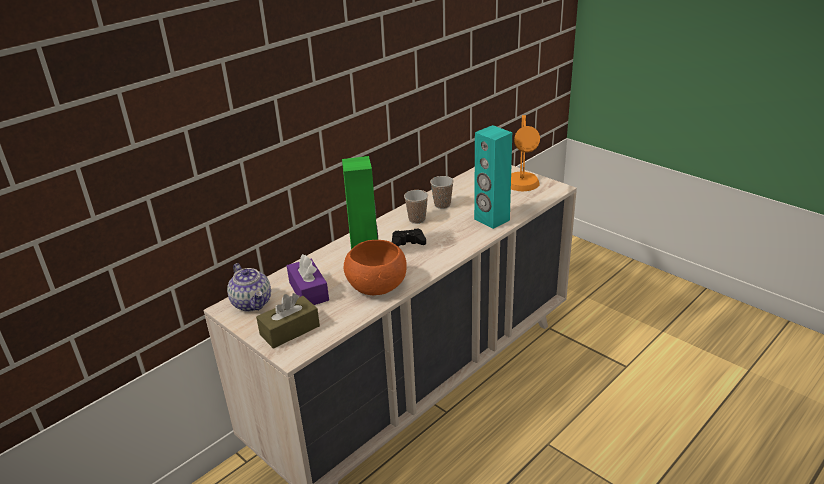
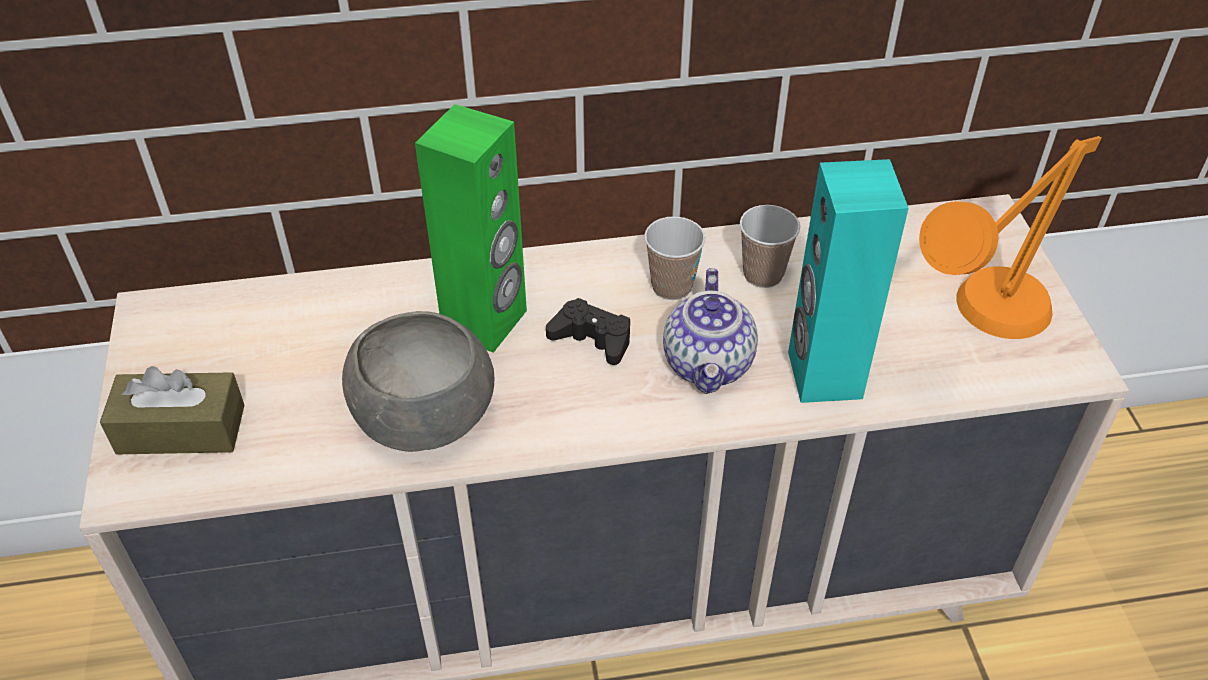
camera: 35 degrees right, 15 degrees up
teapot [227,263,271,312] -> teapot moved to [663,268,758,394]
purple tissue box [287,254,329,305] -> none
orange bowl [344,240,407,295] -> grey bowl [342,311,494,452]

